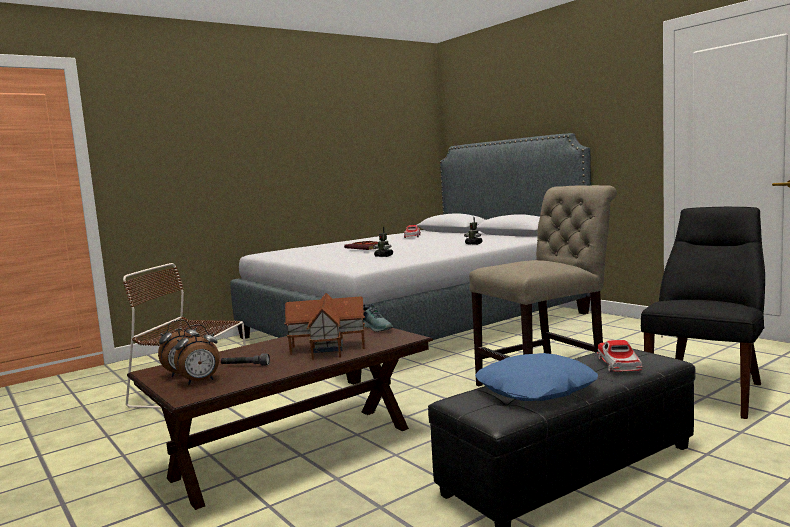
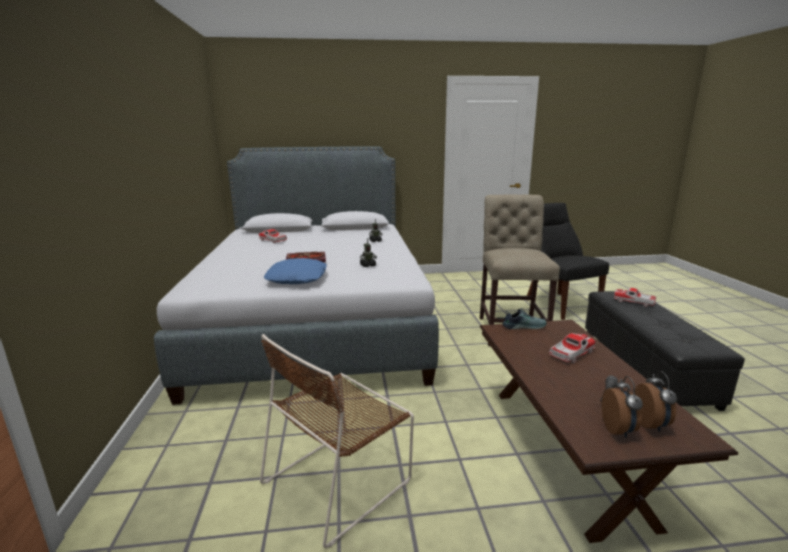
camera: 60 degrees left, 10 degrees up
toy house [285,293,365,360] -> toy car [549,333,595,363]
blue pillow [475,353,598,401] -> blue pillow moved to [264,258,327,284]

